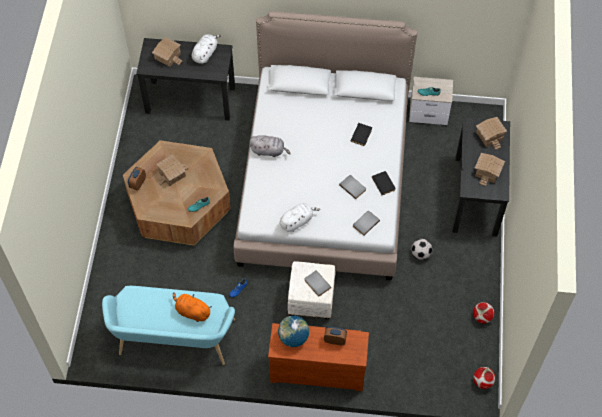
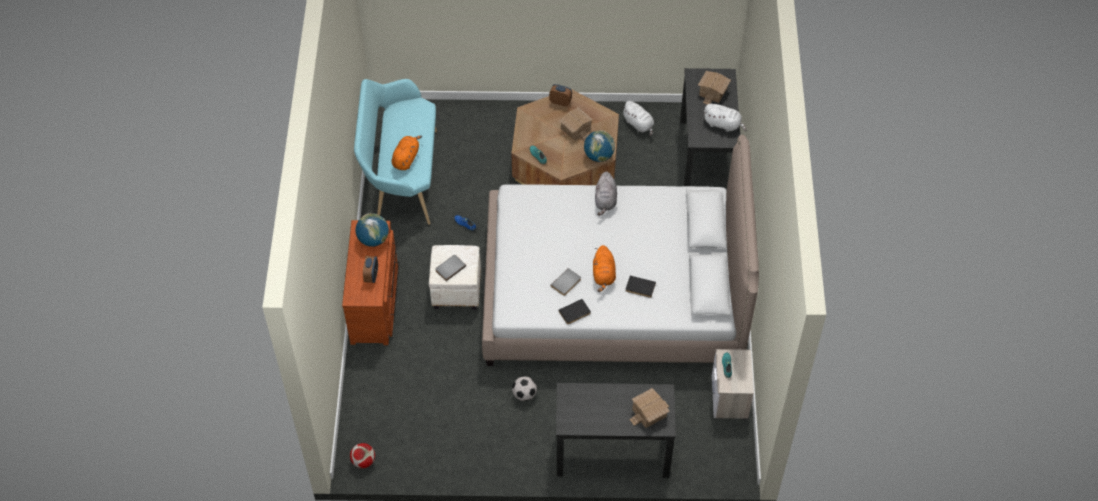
camera: 85 degrees right, 5 degrees down
white plush toy [280,203,320,232] -> white plush toy moved to [622,101,654,136]
grey book [353,211,380,236] -> none
football [473,302,494,324] -> none
toy house [475,153,505,186] -> none
none -> globe [584,131,615,162]
none -> orange plush toy [593,245,616,292]

